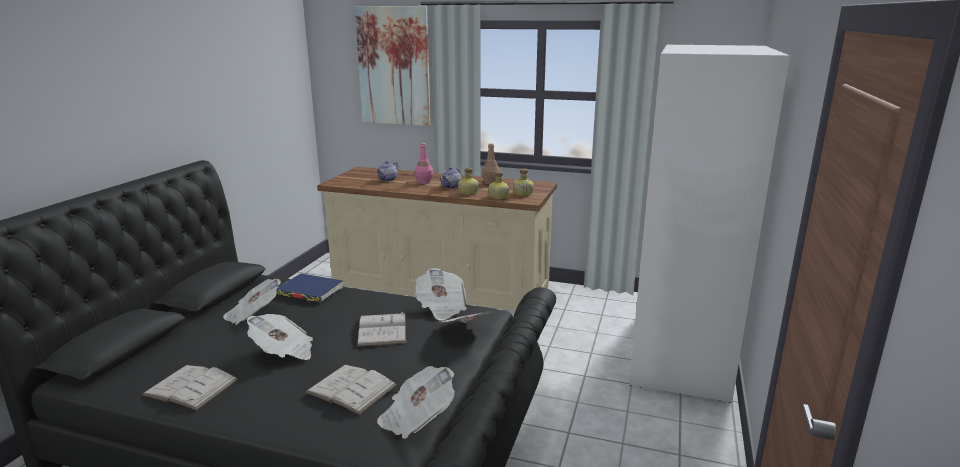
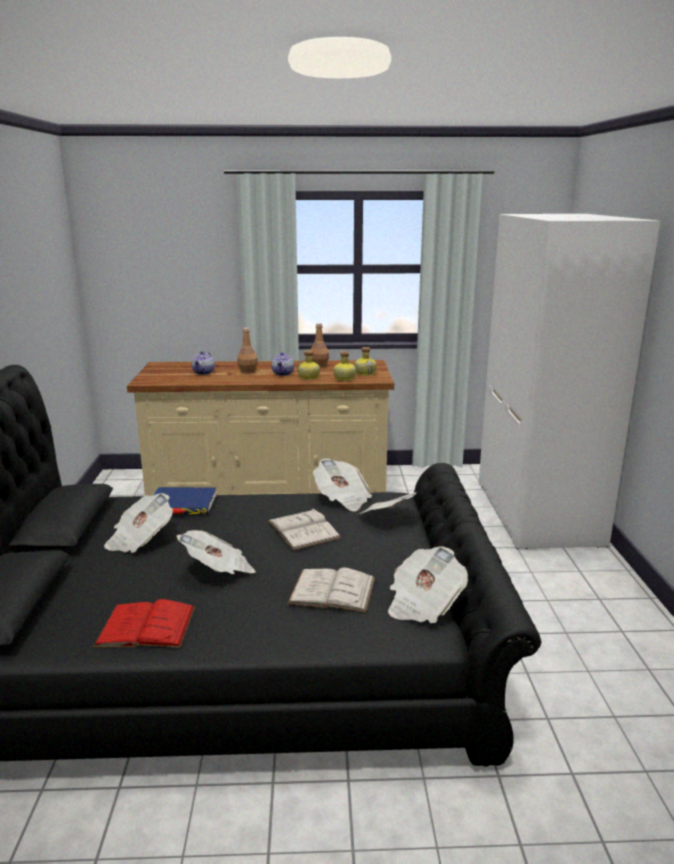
camera: 20 degrees left, 0 degrees up
white book [142,365,239,411] -> red book [93,599,195,647]
picture [355,6,431,126] -> none
pink bottle [415,143,433,184] -> brown bottle [237,328,258,374]

